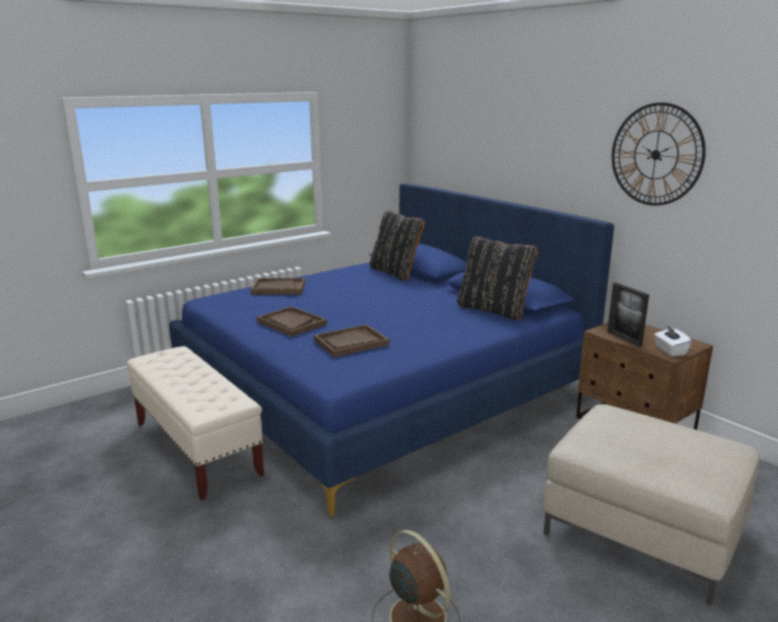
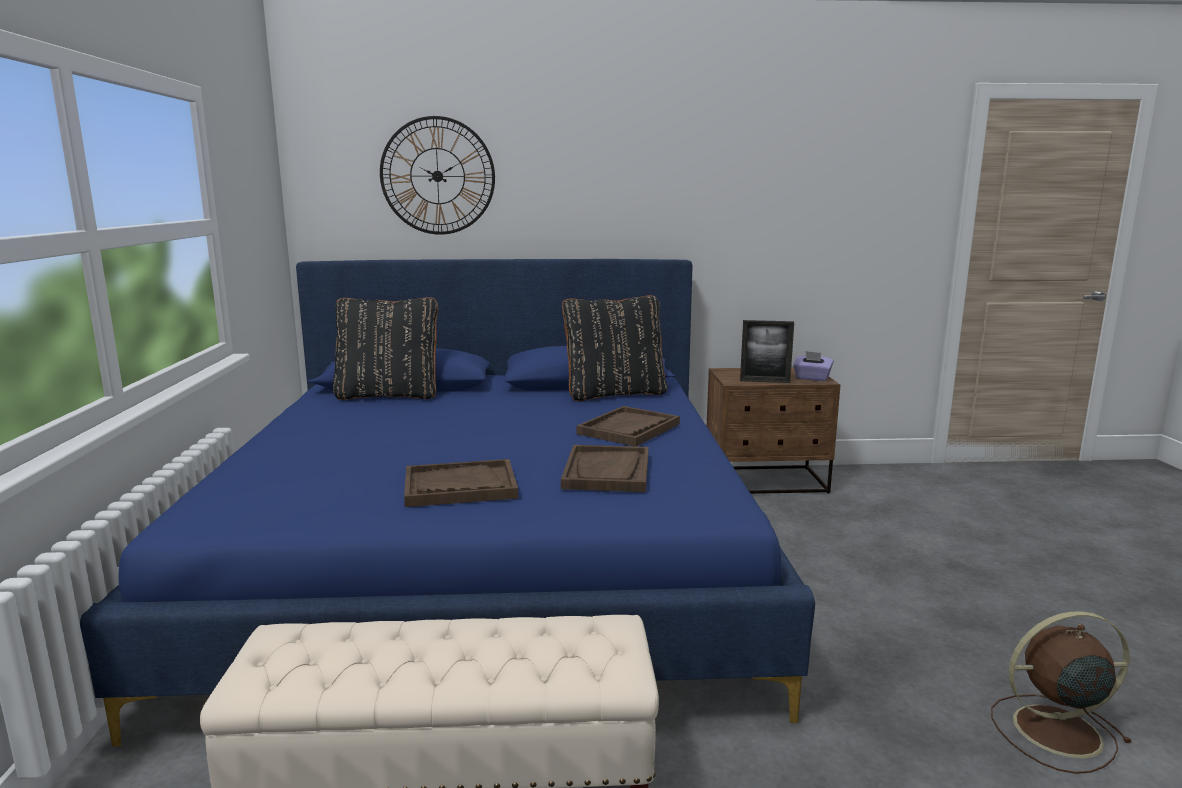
camera: 55 degrees left, 5 degrees down
brown tray [251,278,306,295] -> brown tray moved to [577,406,680,447]
beige ottoman [543,404,760,605] -> none
wall clock [612,102,706,206] -> wall clock moved to [380,116,495,235]
white tissue box [654,325,692,357] -> purple tissue box [793,351,834,381]

